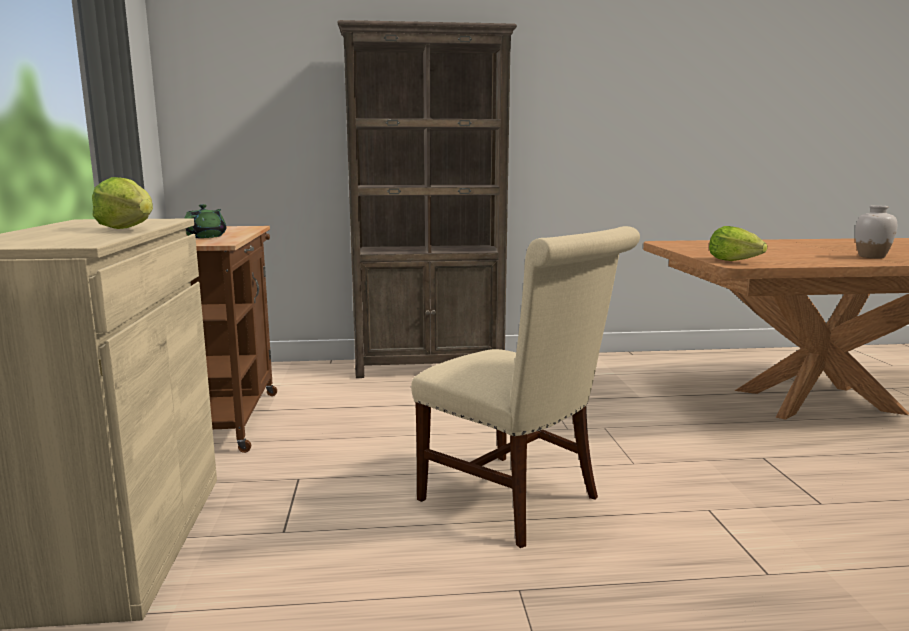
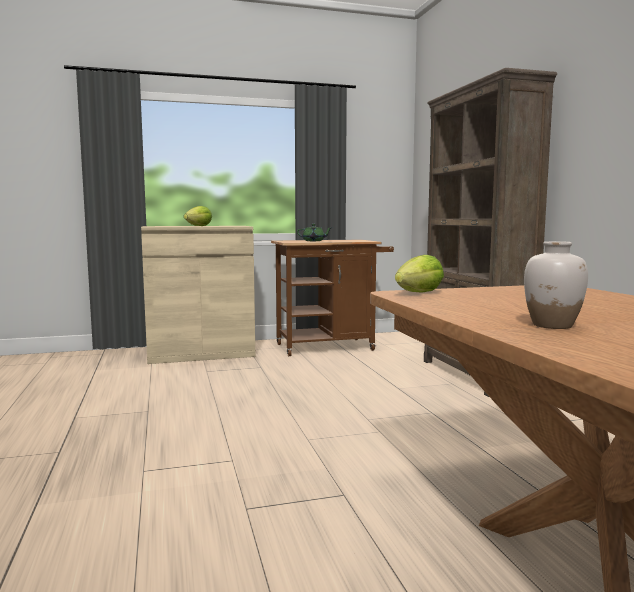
camera: 80 degrees right, 5 degrees down
beige chair [411,226,640,548] -> none

